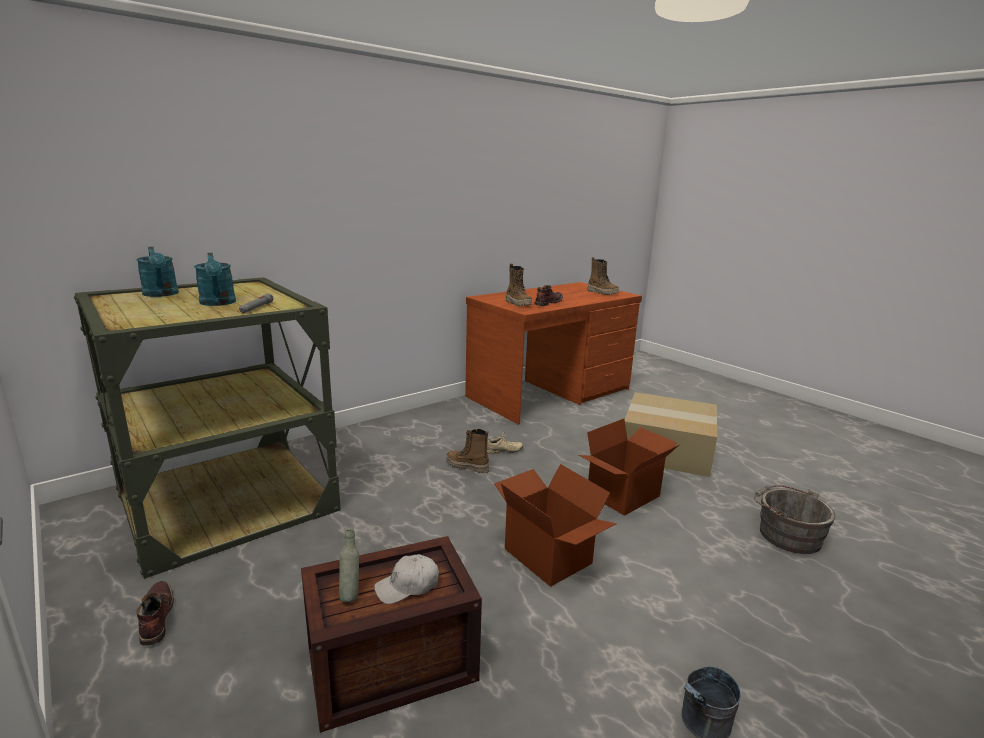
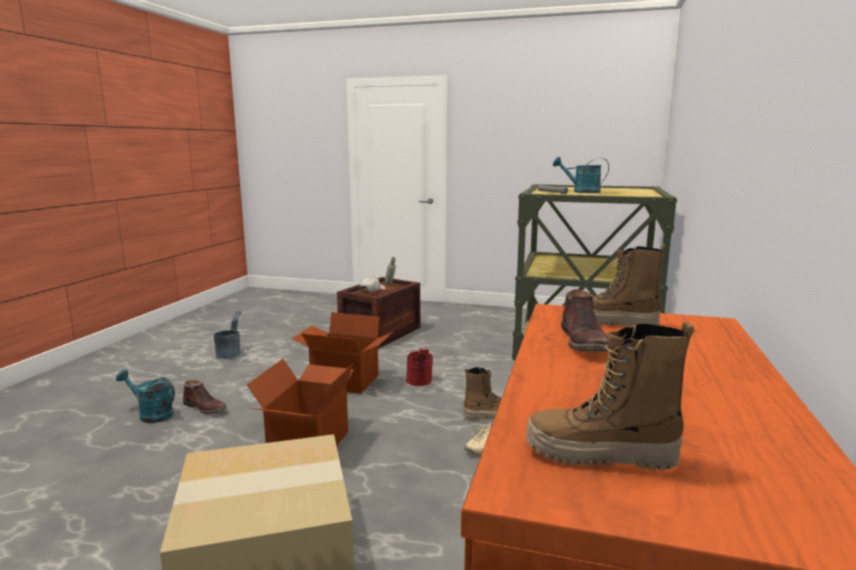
camera: 145 degrees right, 5 degrees down
turquoise watering can [136,247,179,297] -> turquoise watering can moved to [116,370,175,423]
brown boot [137,581,174,646] -> brown boot moved to [183,380,227,414]
grey bucket [754,485,835,554] -> none
none -> red bucket [406,348,433,386]

